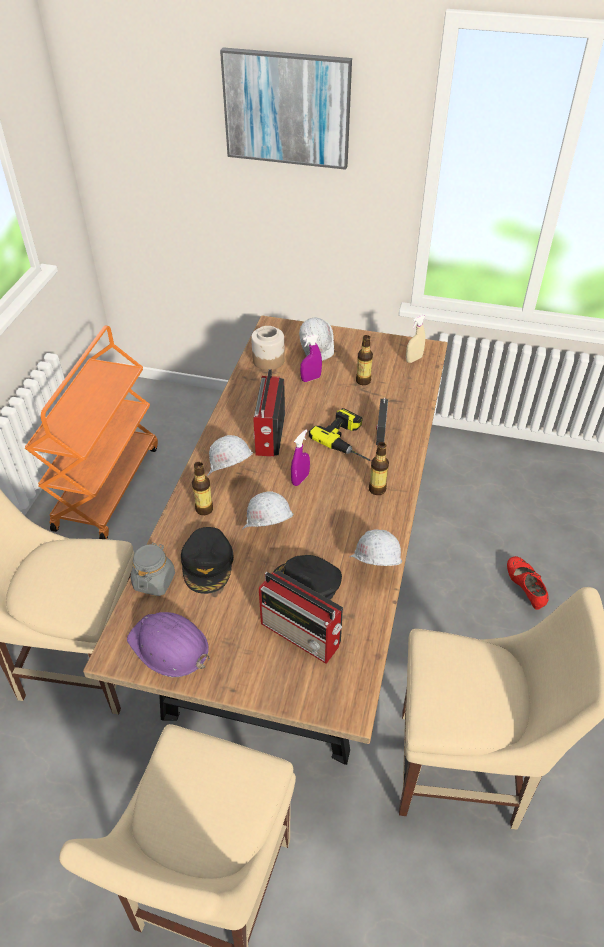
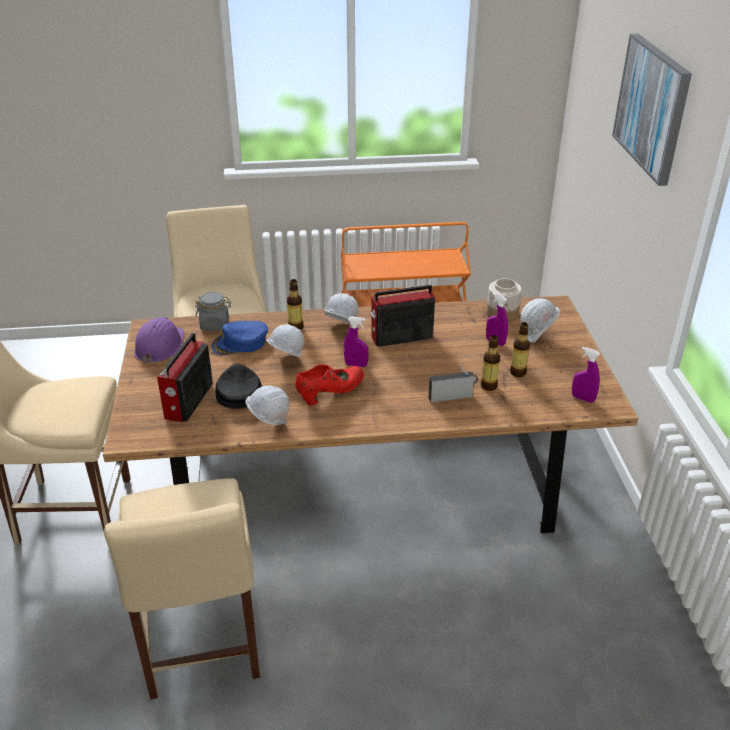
camera: 70 degrees right, 10 degrees down
black cap [181,527,234,594] -> blue cap [211,321,268,355]
power drill [309,408,370,461] -> none
bottle [369,442,389,495] -> bottle moved to [481,335,500,391]
beige spray bottle [406,315,426,363] -> purple spray bottle [572,347,600,403]
red shoe [507,556,549,610] -> red shoe moved to [296,364,364,405]

